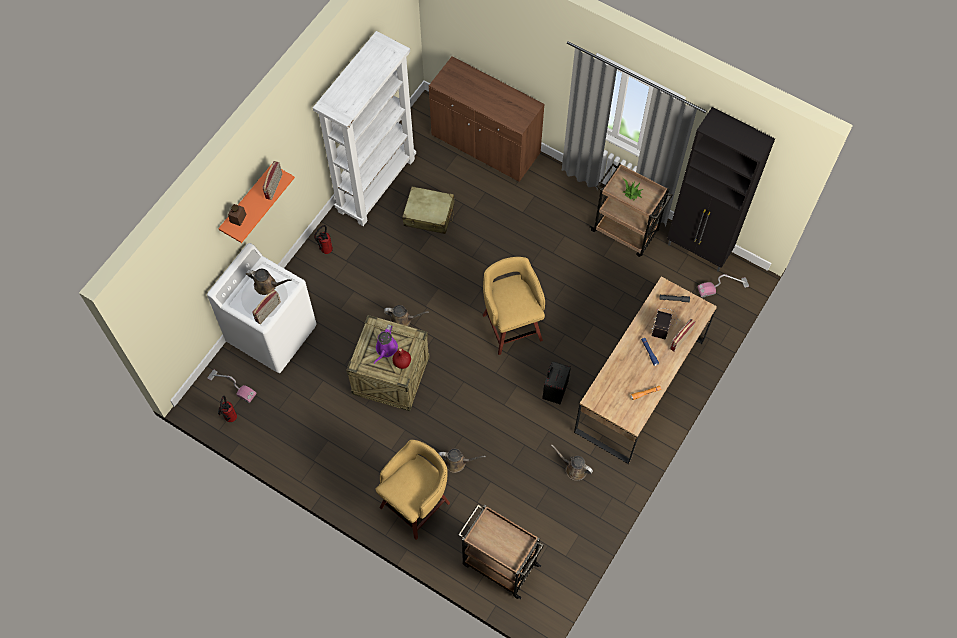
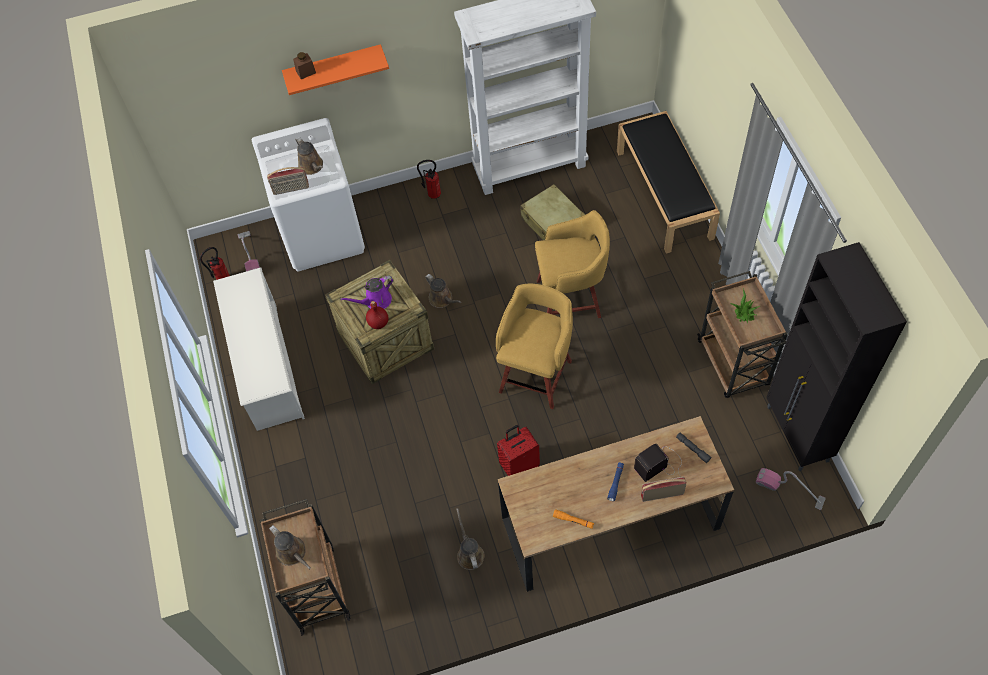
camera: 45 degrees right, 5 degrees down
radio [263,161,282,200] -> none
yellow stool [376,440,450,540] -> yellow stool moved to [535,210,610,318]
brown cabinet [429,56,545,182] -> black bench [617,111,720,254]
brown watering can [438,449,486,473] -> brown watering can moved to [269,525,311,570]
black suitcase [542,361,571,404] -> red suitcase [497,425,540,476]
none -> white shoe rack [213,267,305,431]

